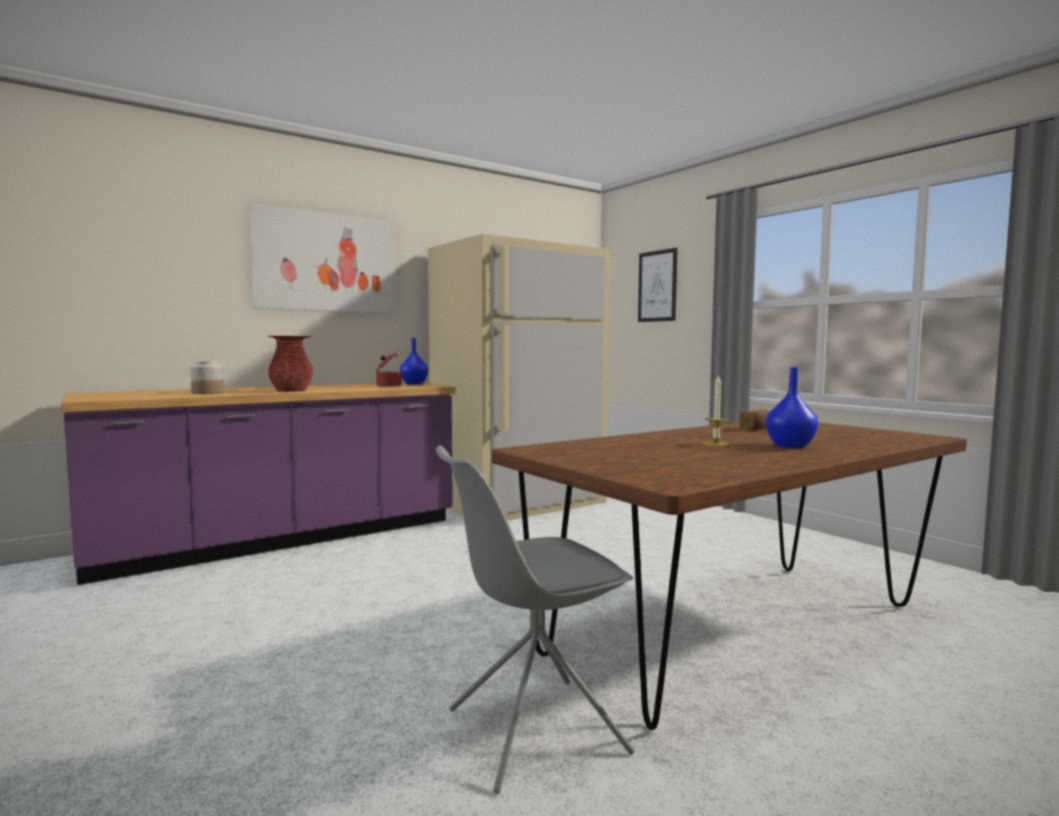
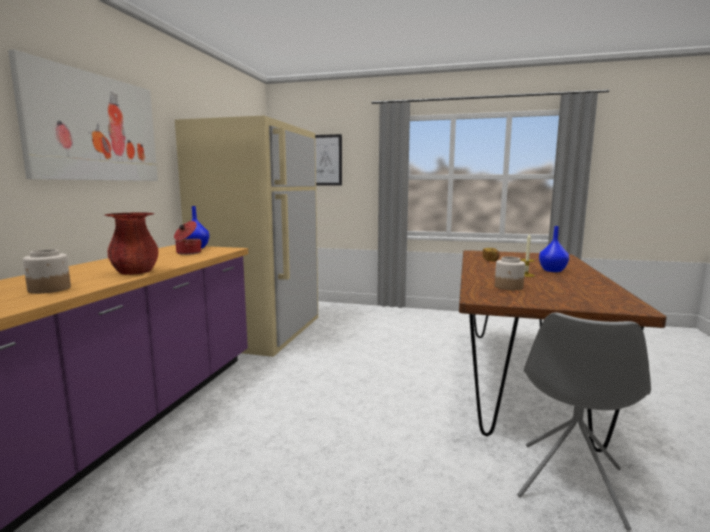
camera: 40 degrees left, 5 degrees up
none -> jar [495,257,525,290]

